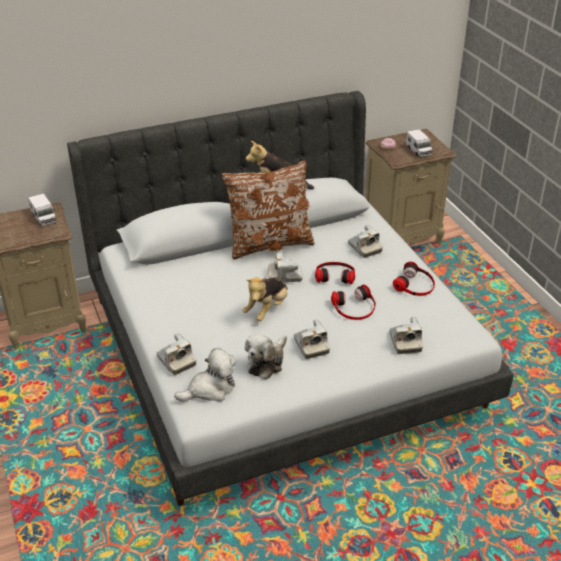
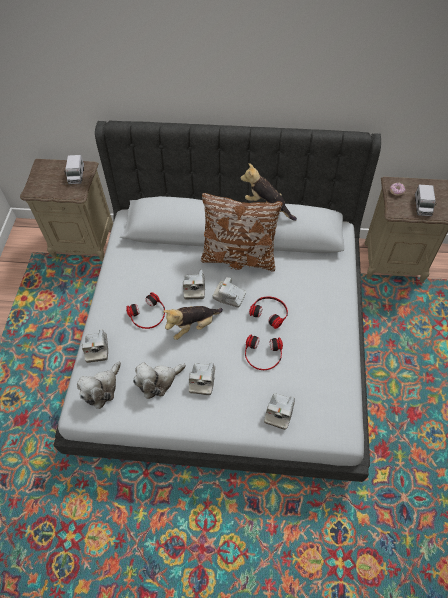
camera: 30 degrees right, 20 degrees up
plush toy [174,348,236,402] -> plush toy turned 120 degrees clockwise [77,362,121,409]
camera [348,224,383,258] -> camera moved to [183,270,205,300]
headphones [393,262,435,296] -> headphones moved to [126,292,165,329]

